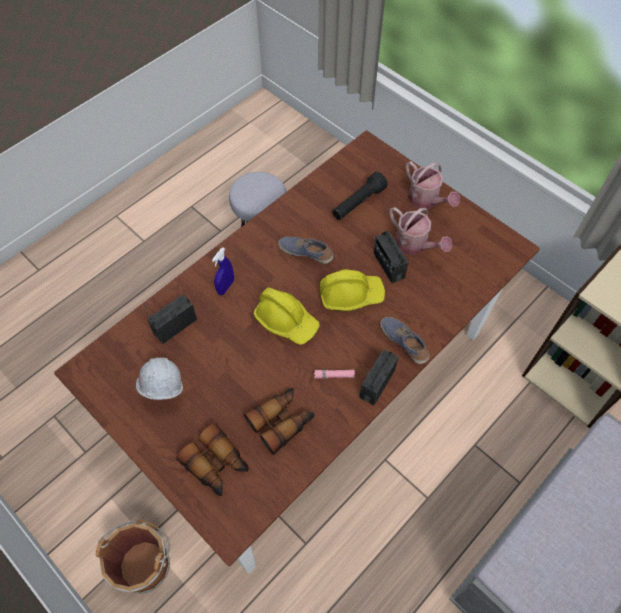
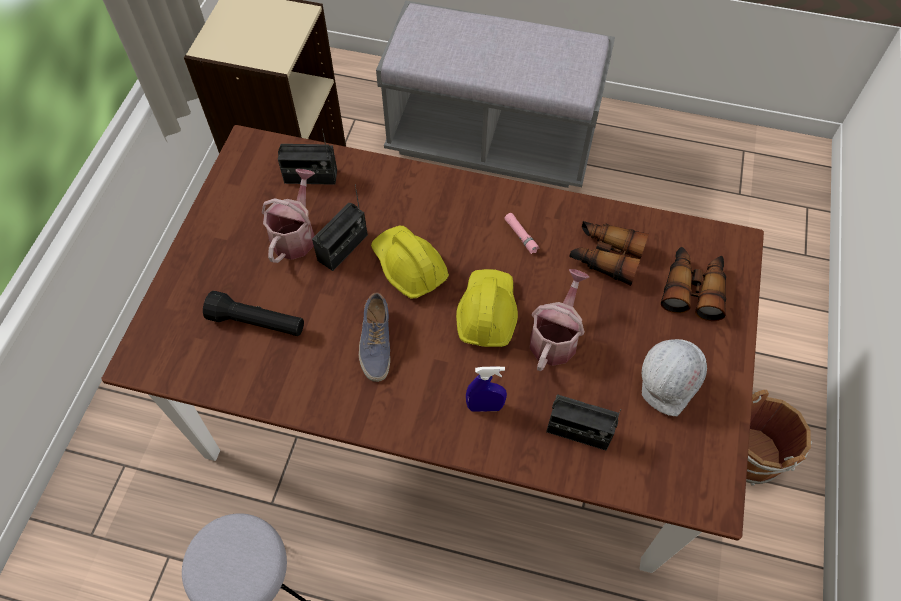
camera: 120 degrees left, 0 degrees up
radio [359,349,398,405] -> radio moved to [278,128,337,185]
shoe [380,317,430,364] -> none
watering can [406,161,460,209] -> watering can moved to [530,269,589,371]

